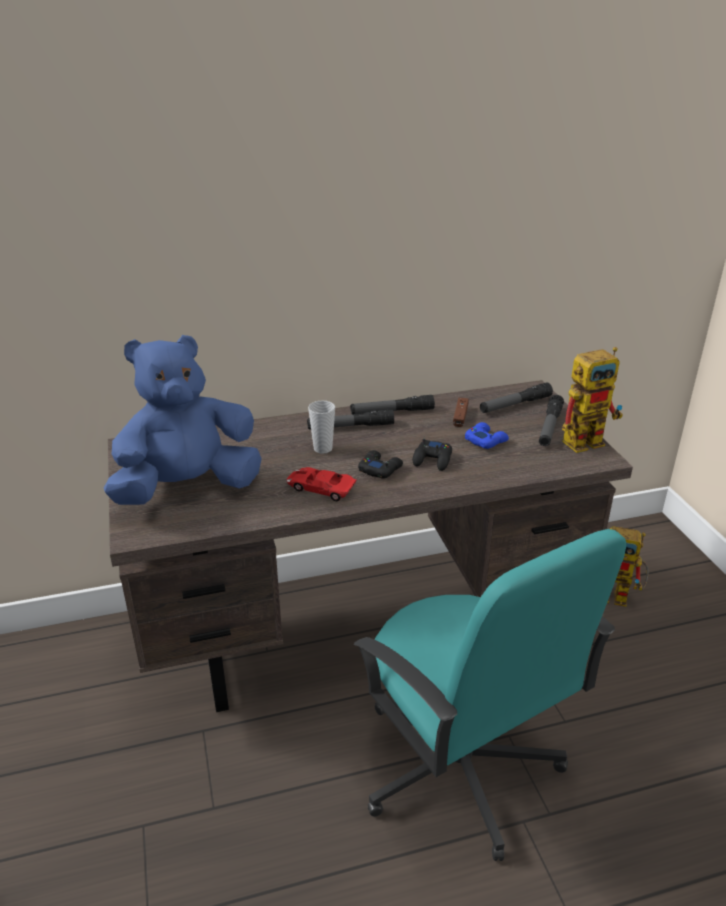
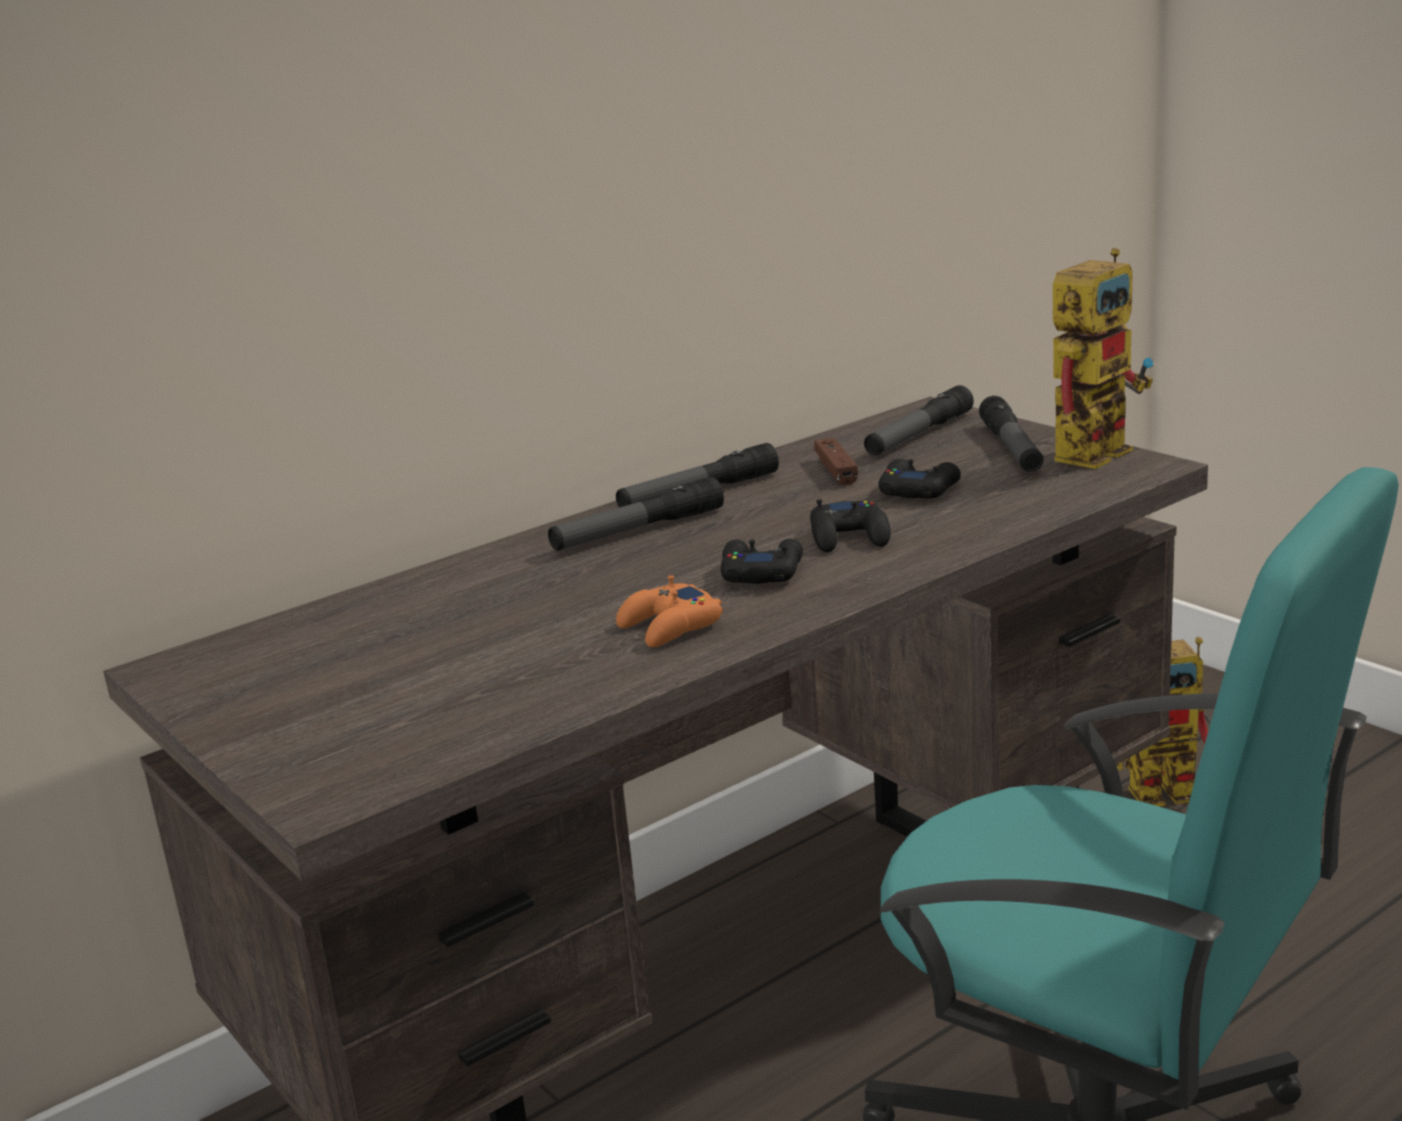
camera: 20 degrees left, 10 degrees down
blue plush toy [104,335,262,505] -> none
red toy car [286,467,357,501] -> orange game controller [616,575,723,647]
cup [308,401,335,454] -> none
blue game controller [465,422,509,449] -> black game controller [879,459,961,499]

